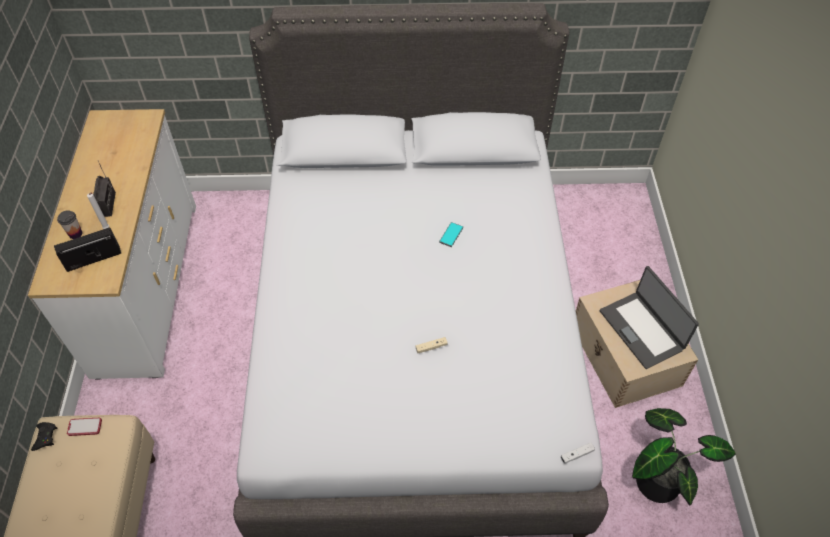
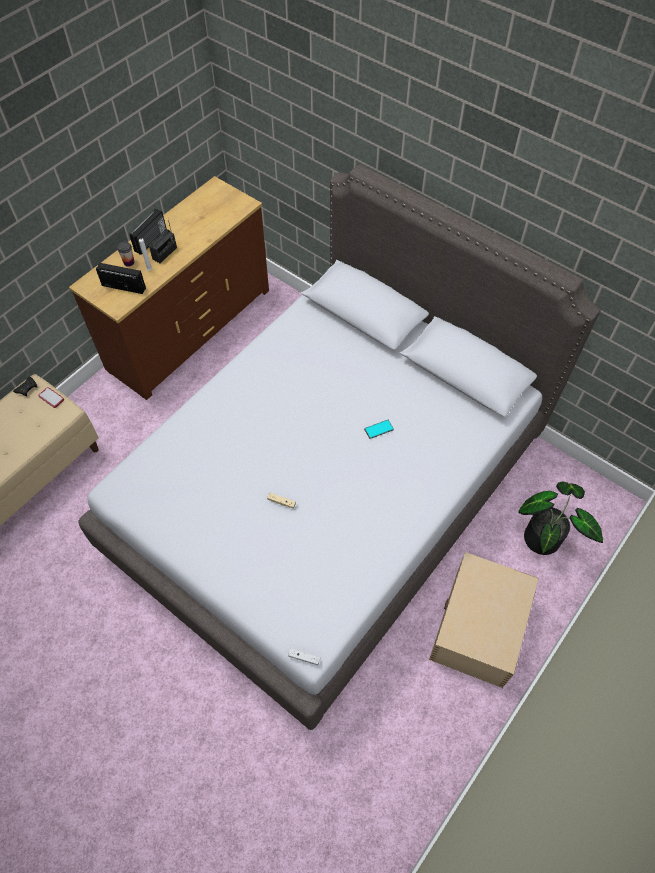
camera: 40 degrees right, 5 degrees up
white dresser [28,109,196,379] -> brown dresser [69,176,269,400]
laptop [600,266,699,369] -> none
potted plant [632,408,736,505] -> potted plant moved to [518,481,603,555]
none -> radio [129,209,166,255]

